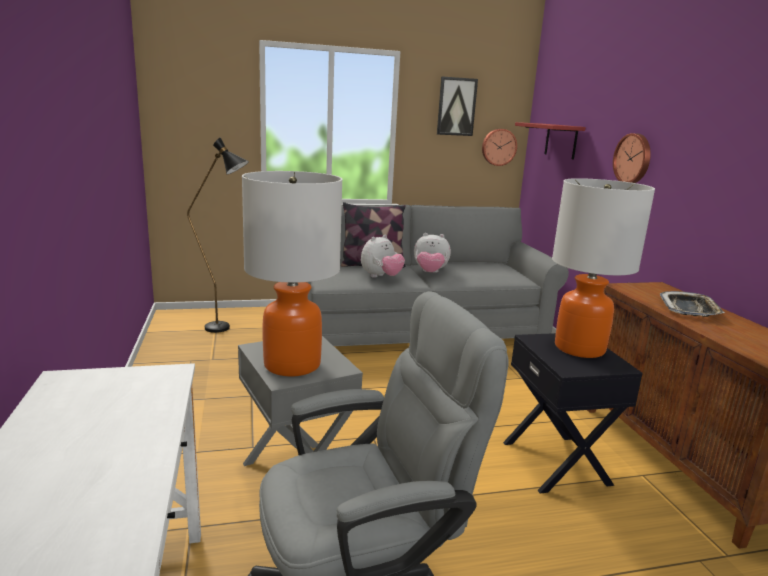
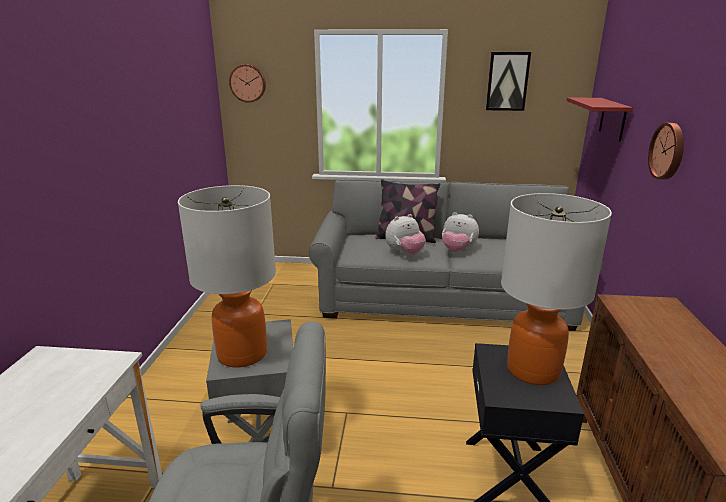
camera: 20 degrees right, 5 degrees up
black floor lamp [187,138,249,333] -> none
wall clock [482,129,517,166] -> wall clock moved to [229,64,266,102]
tray [660,291,725,317] -> none

